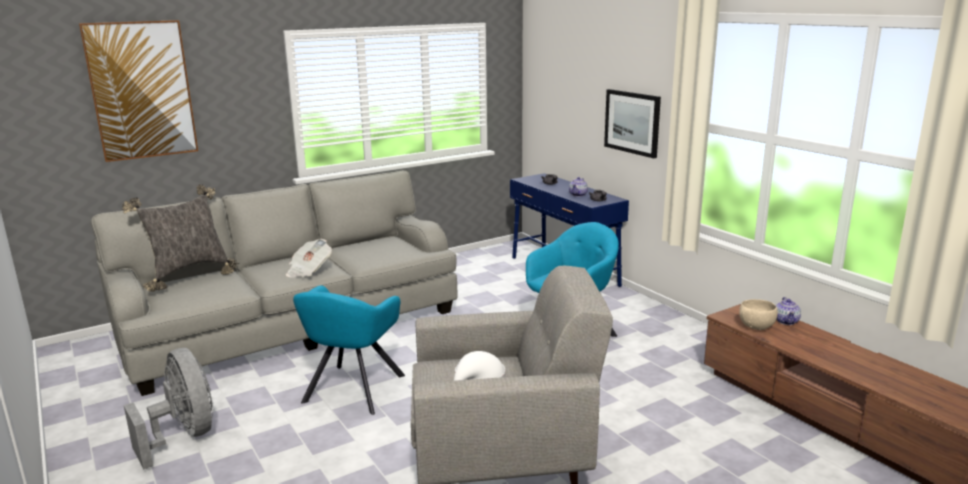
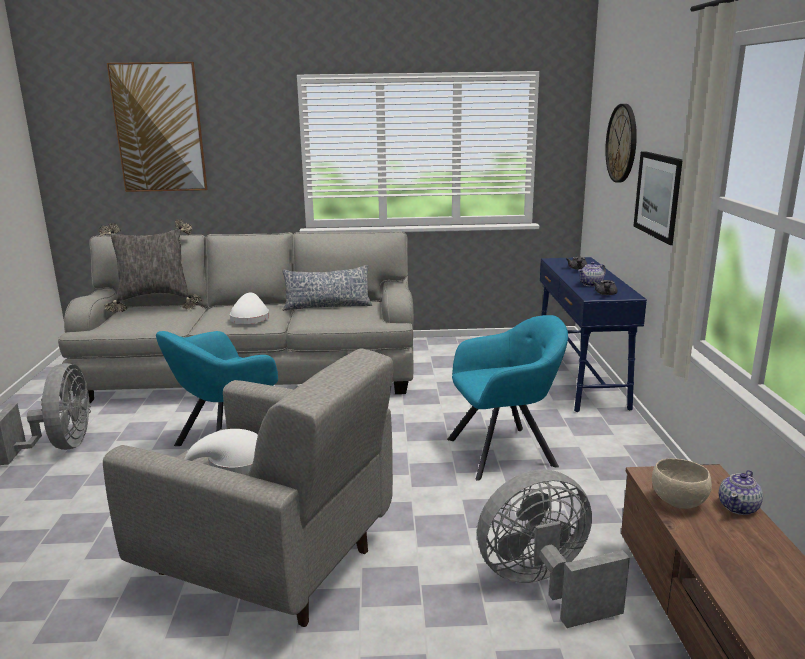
camera: 30 degrees right, 0 degrees up
newspaper [286,239,332,278] -> white hat [230,292,269,324]
none -> pillow [282,265,372,311]
none -> grey fan [477,469,630,628]
none -> wall clock [605,104,637,183]

